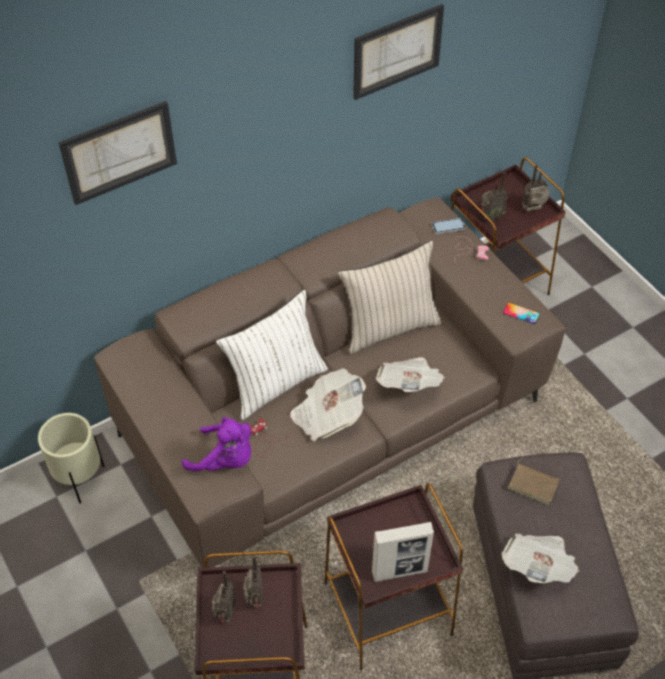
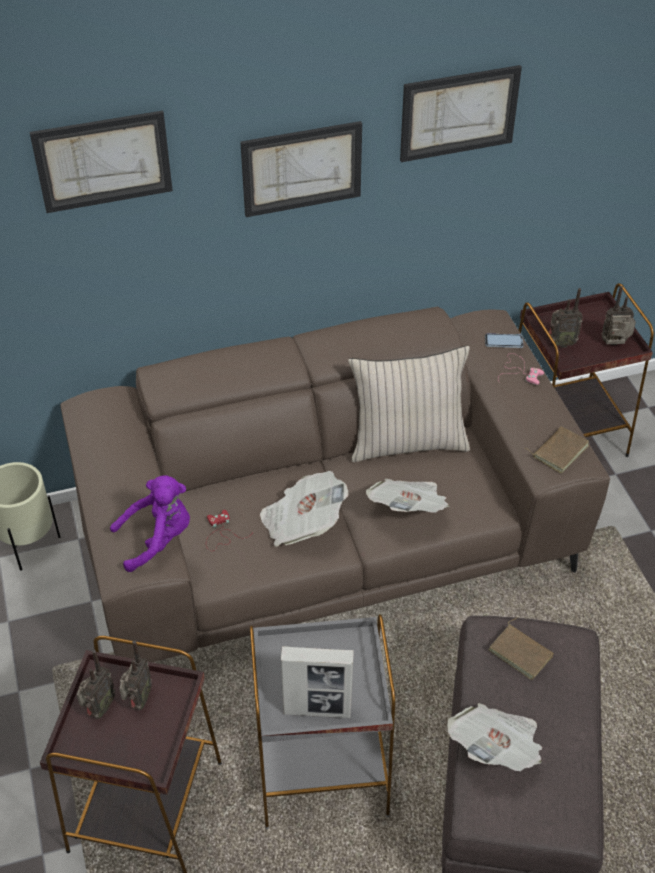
camera: 15 degrees right, 5 degrees down
purple plush toy [182,417,251,472] -> purple plush toy turned 60 degrees counterclockwise [110,475,190,572]
white pillow [216,289,328,420] -> none
brown side table [324,483,463,670] -> grey side table [250,614,395,829]
phone [503,302,540,324] -> brown book [524,427,589,473]
none -> picture [240,121,362,217]

